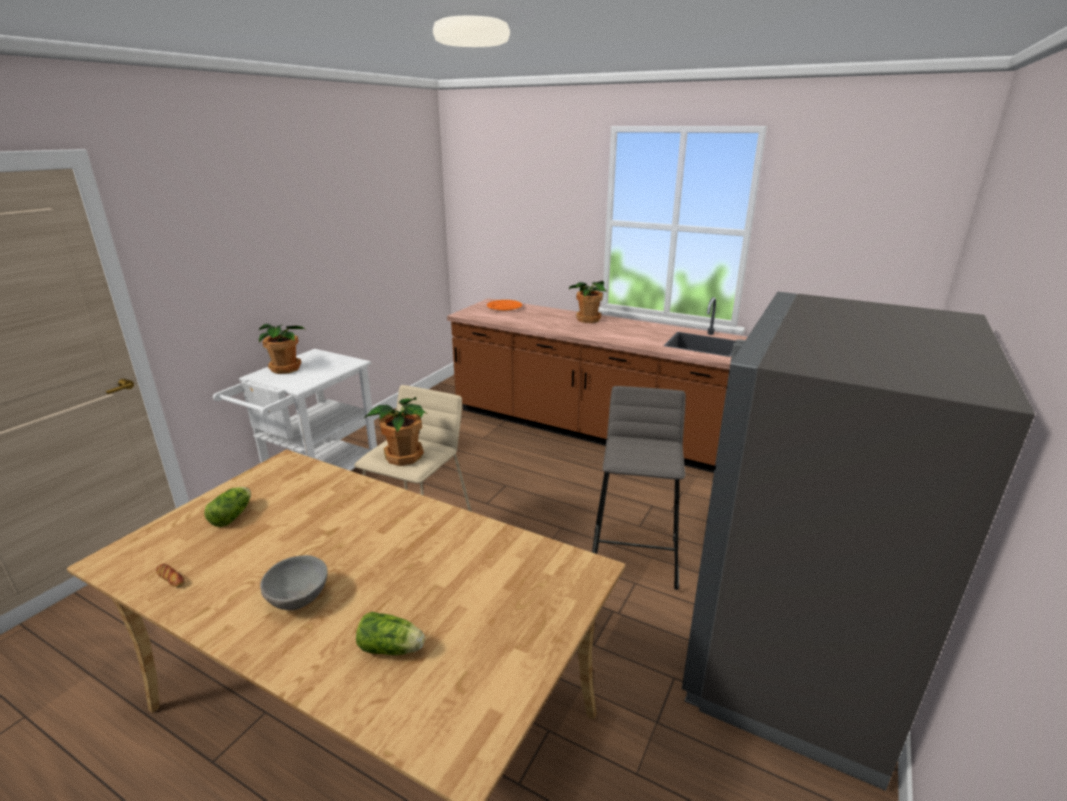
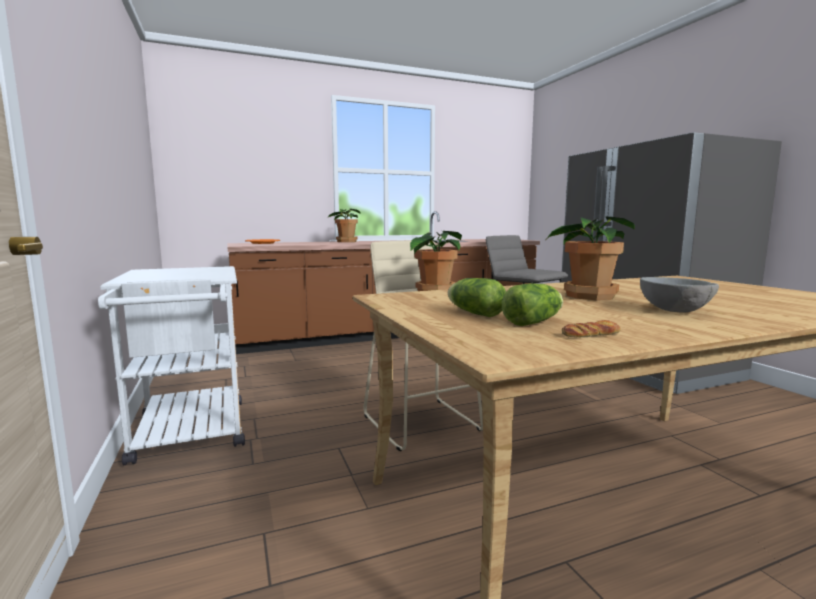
camera: 50 degrees left, 15 degrees down
potted plant [259,324,306,374] -> potted plant moved to [547,216,635,300]
lettuce [356,612,425,655] -> lettuce moved to [502,283,563,326]

